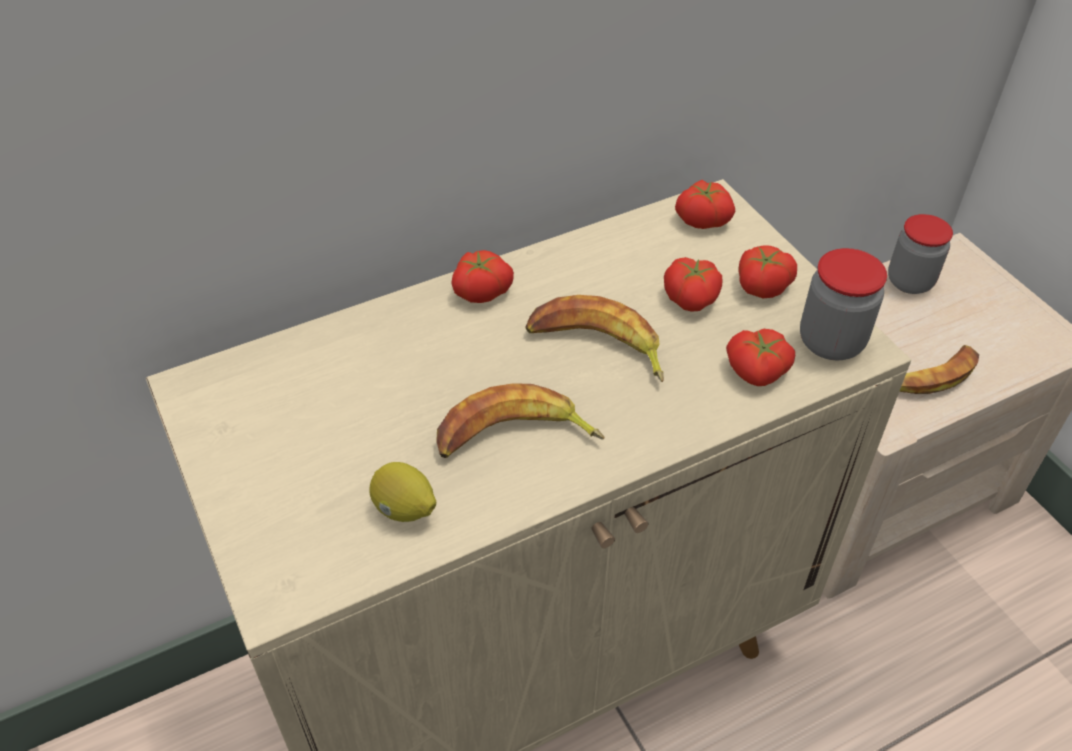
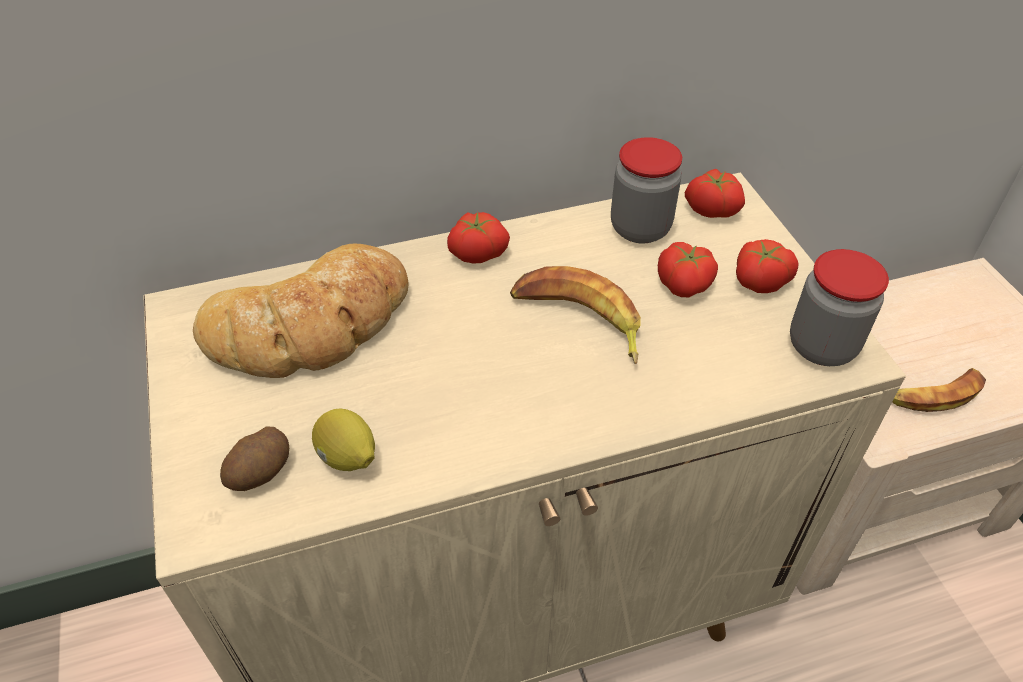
camera: 10 degrees right, 0 degrees up
banana [436,383,604,458] -> none
tomato [726,329,795,386] -> none
jar [888,214,953,294] -> jar moved to [611,137,682,243]
none -> bread [193,244,408,378]
none -> potato [220,426,289,491]

